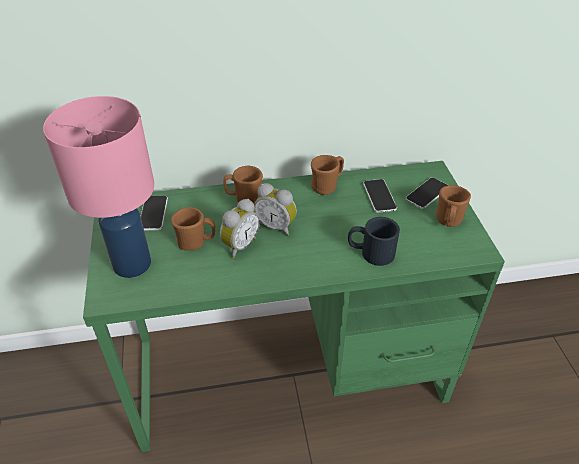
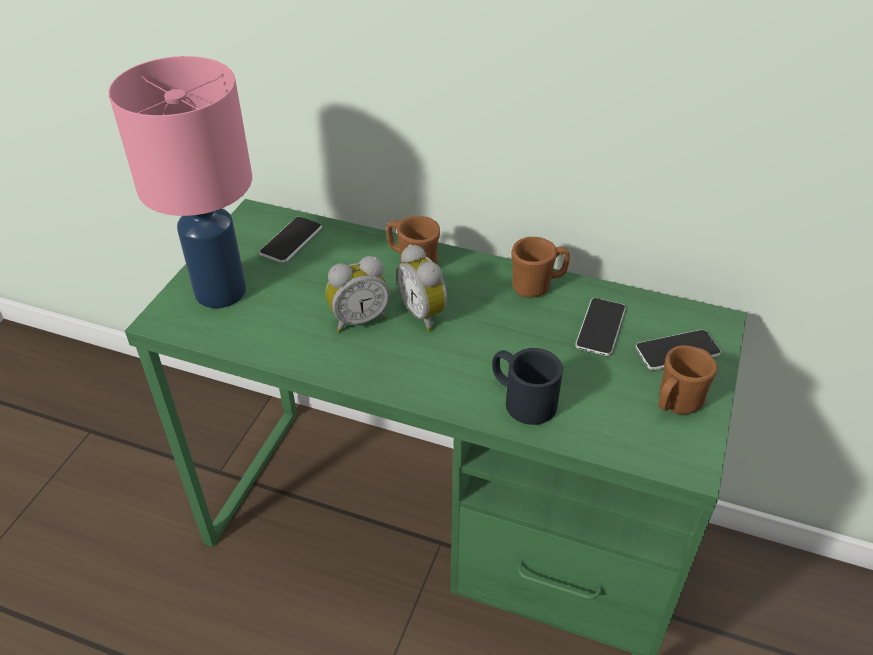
camera: 30 degrees right, 0 degrees up
brown mug [171,207,215,250] -> none

